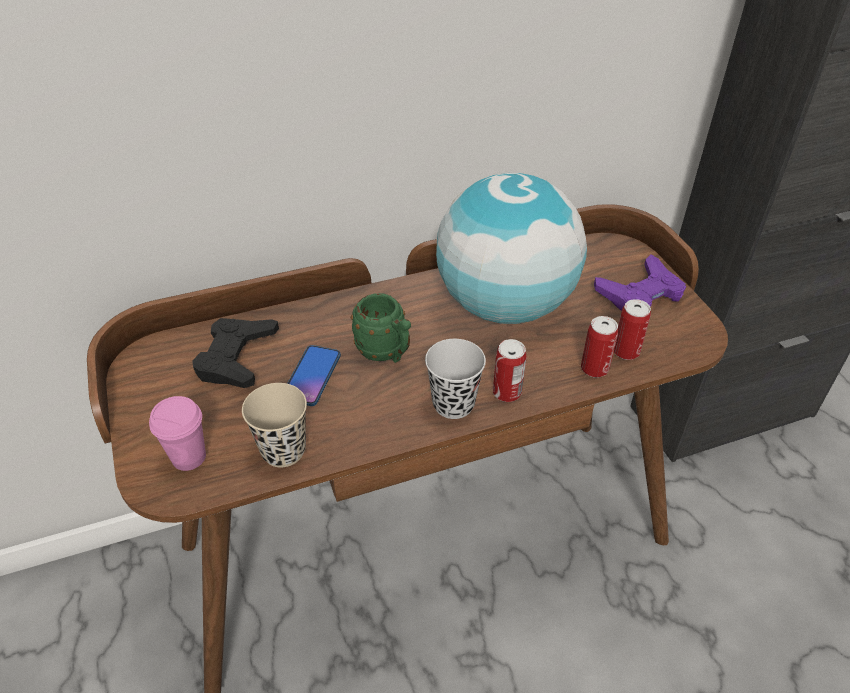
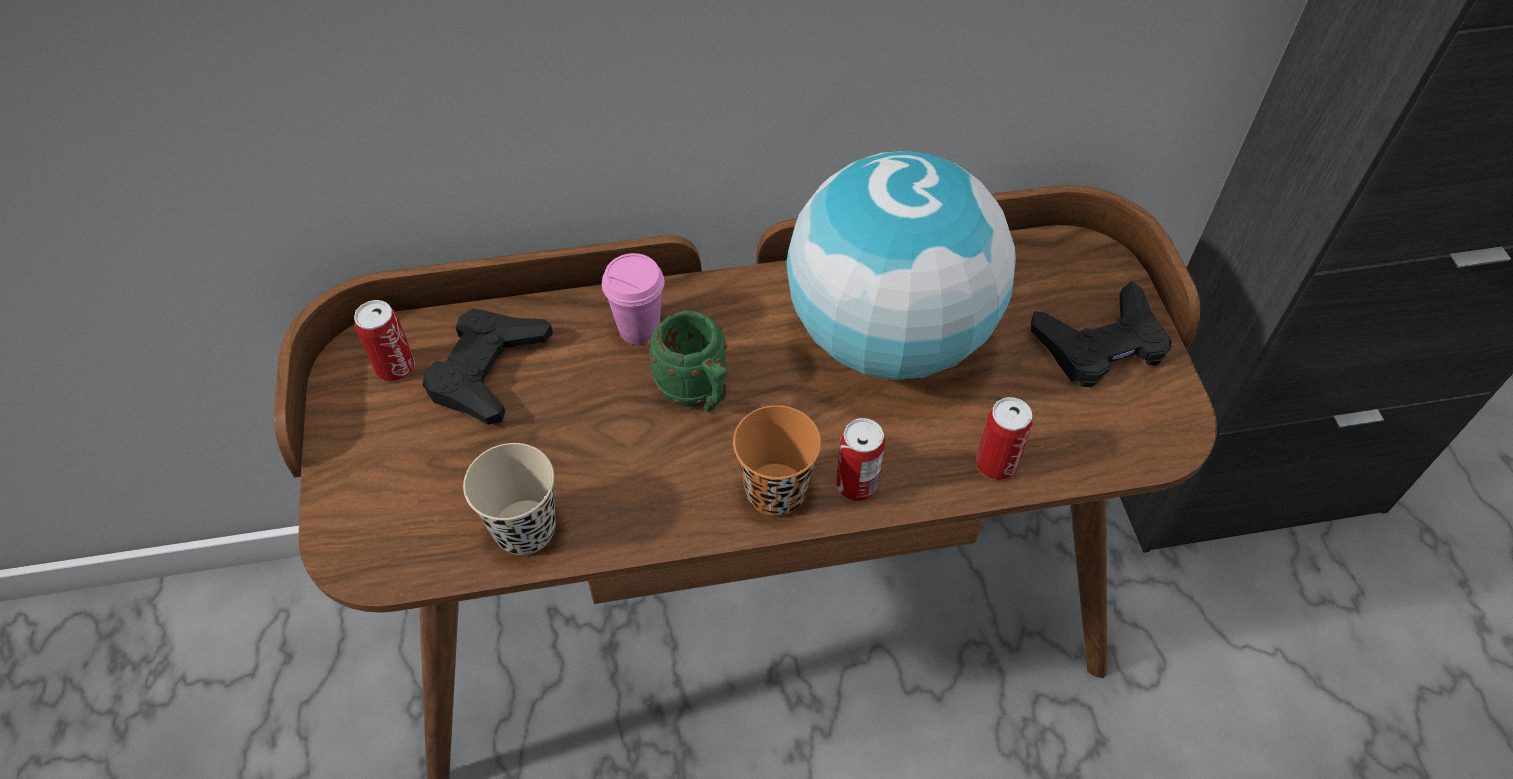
camera: 10 degrees right, 10 degrees up
pink cup [149,396,206,471] -> pink cup moved to [602,253,664,345]
phone [287,345,341,406] -> none
black cup [425,339,486,419] -> orange cup [733,405,821,516]
purple game controller [594,254,686,311] -> black game controller [1031,281,1172,387]
can [614,299,651,360] -> can moved to [354,300,415,382]

